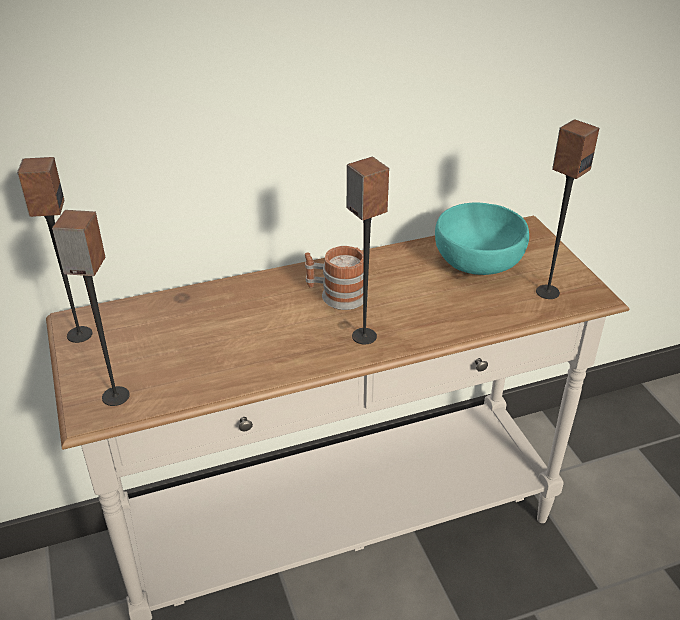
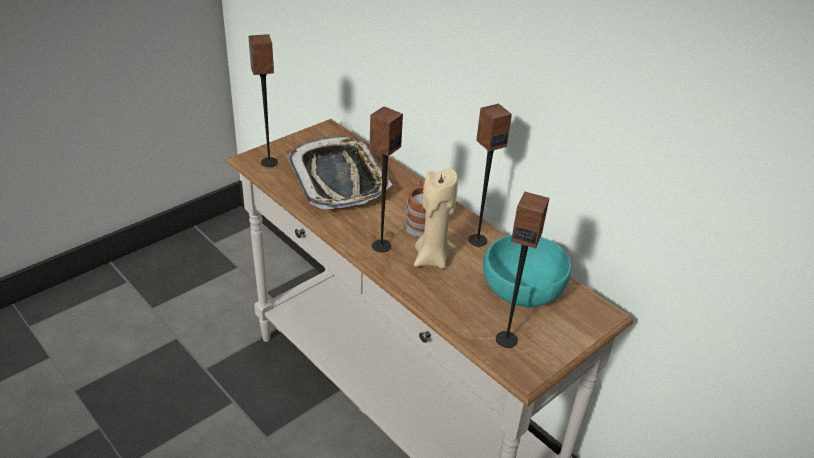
camera: 65 degrees right, 0 degrees up
speaker [17,157,92,343] -> speaker moved to [468,104,512,247]
none -> tray [289,136,392,210]
none -> beige candle [414,168,458,269]

